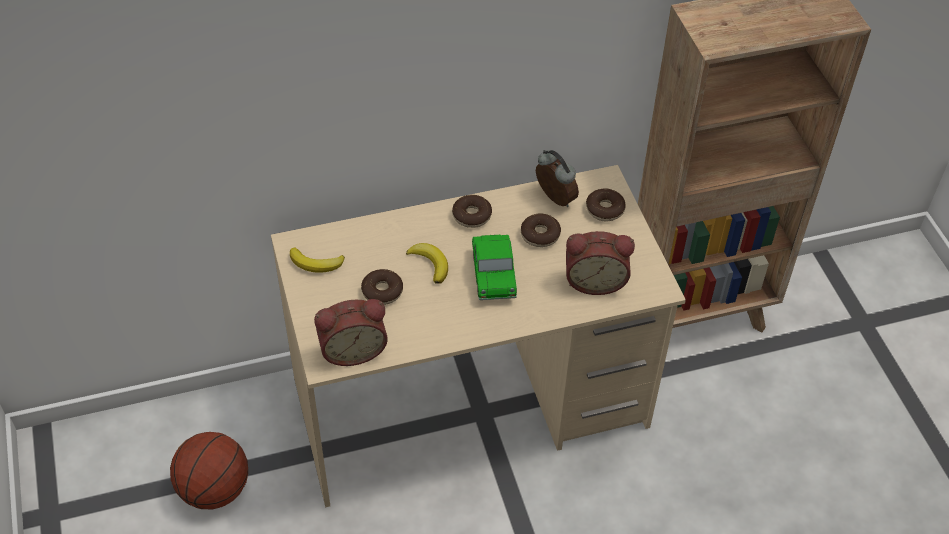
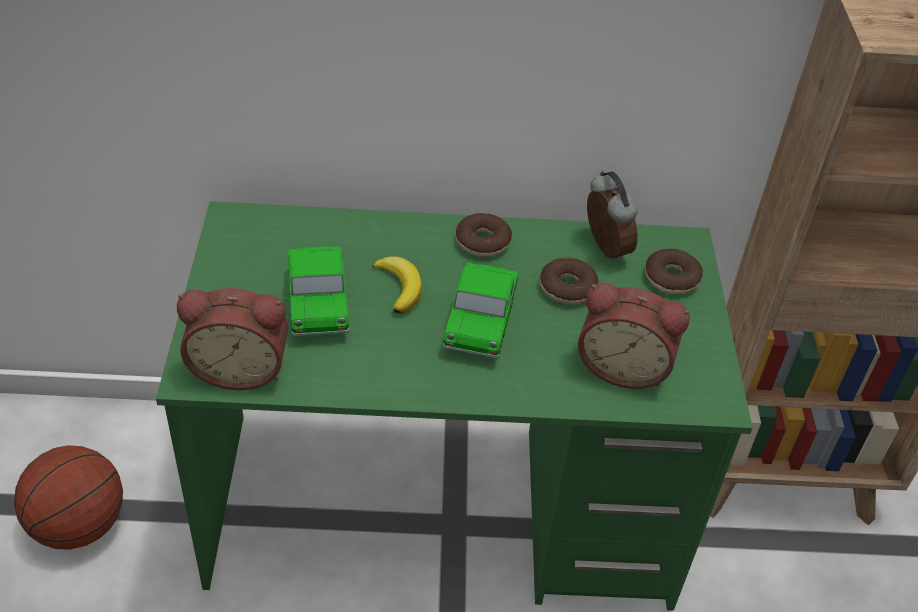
camera: 15 degrees right, 5 degrees down
beige desk [271,165,686,507] -> green desk [156,201,753,611]
banana [290,247,345,273] -> none
donut [361,269,403,305] -> toy car [288,246,349,336]

